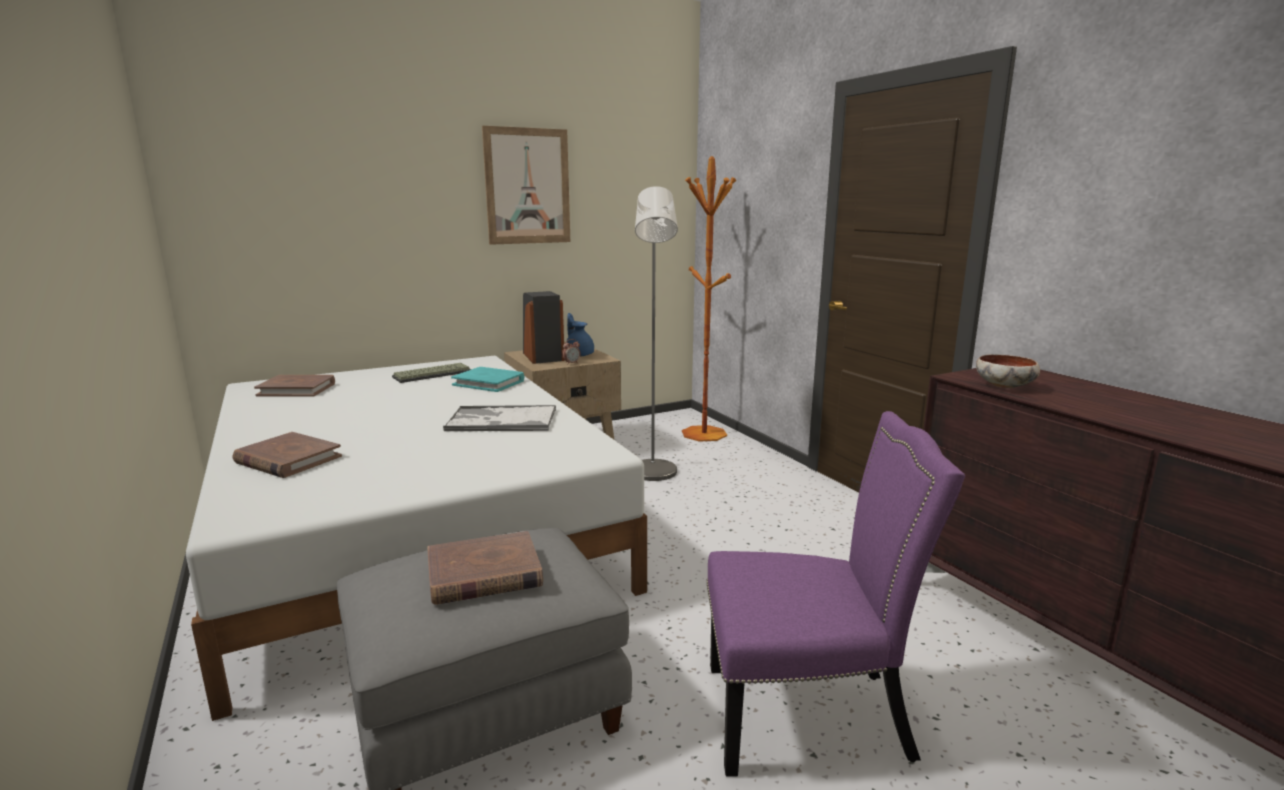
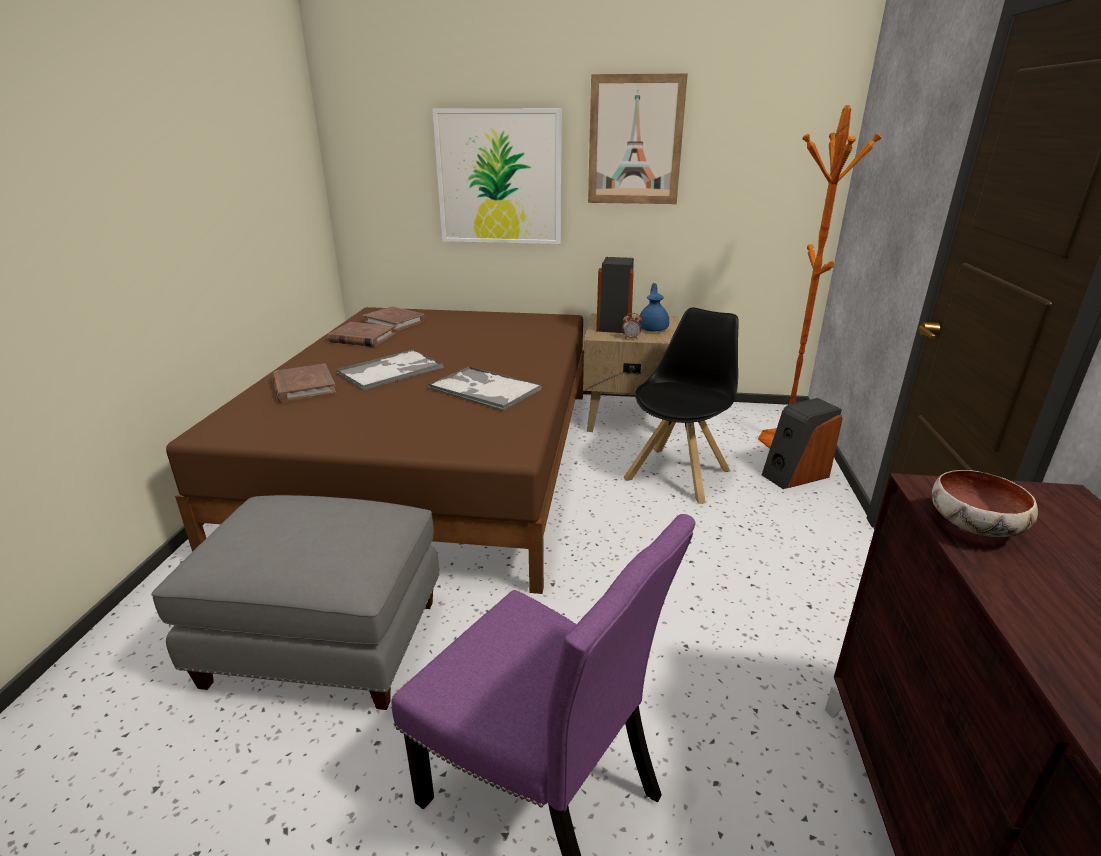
camera: 35 degrees right, 10 degrees up
white bed [186,356,647,721] -> brown bed [166,307,584,594]
keyboard [392,363,471,383] -> none
brown book [427,531,543,605] -> brown book moved to [328,322,396,347]
turquoise book [451,367,524,392] -> none
grey floor lamp [635,186,678,481] -> black chair [624,308,739,504]
none -> tray [336,349,444,391]
none -> picture [432,108,562,244]
none -> speaker [762,398,843,489]

